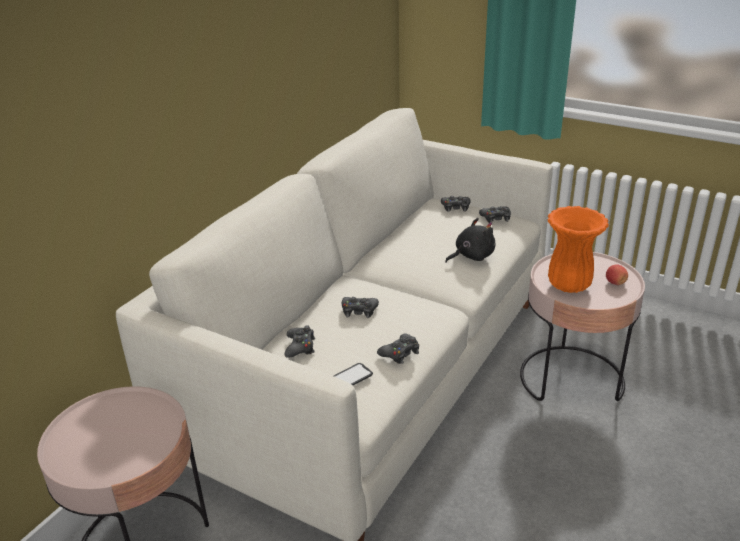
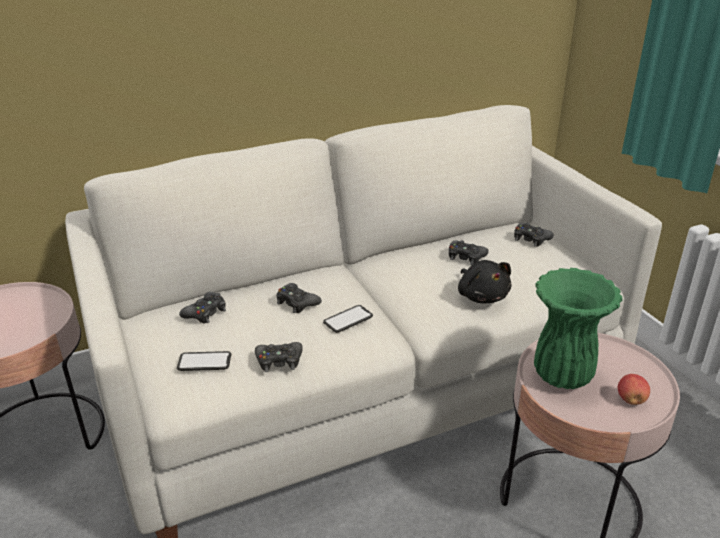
camera: 35 degrees right, 0 degrees up
black plush toy [445,218,495,263] -> black plush toy turned 60 degrees clockwise [458,260,511,303]
black game controller [479,206,511,223] -> black game controller moved to [449,240,489,265]
orange vase [548,206,609,293] -> green vase [534,268,623,389]
none -> phone [323,305,373,333]

